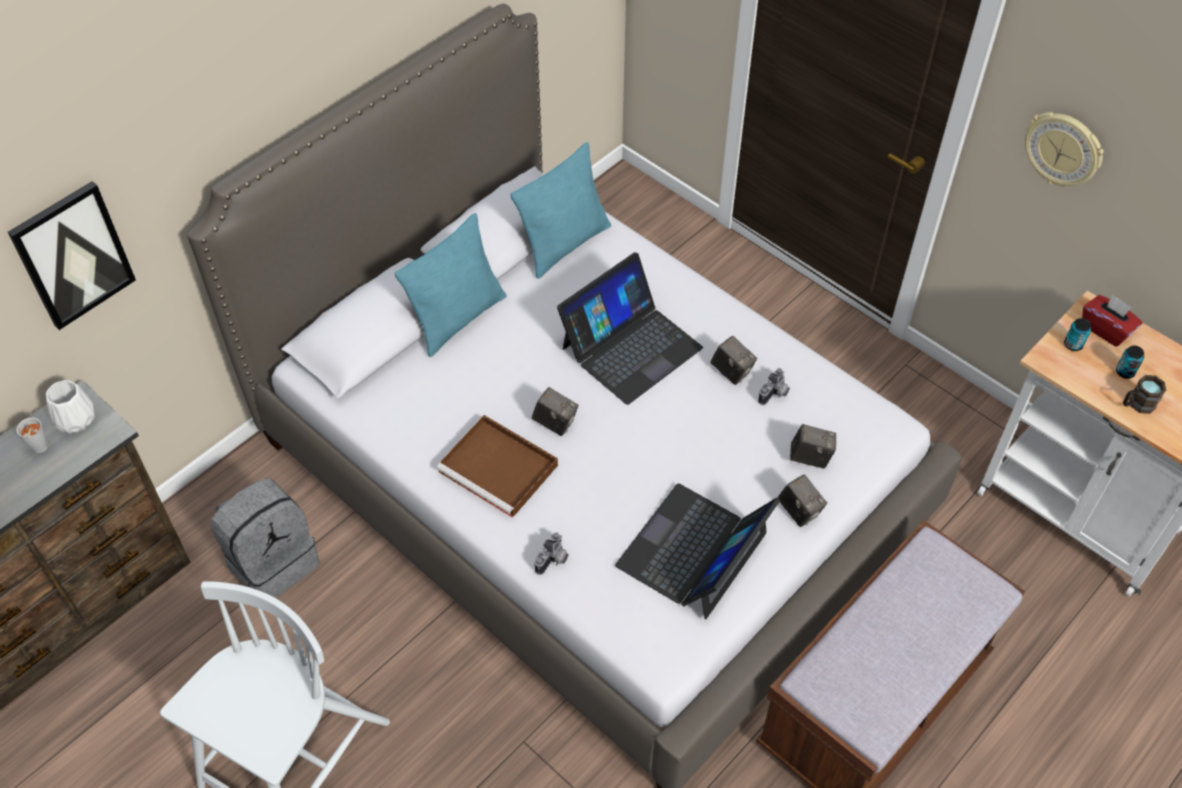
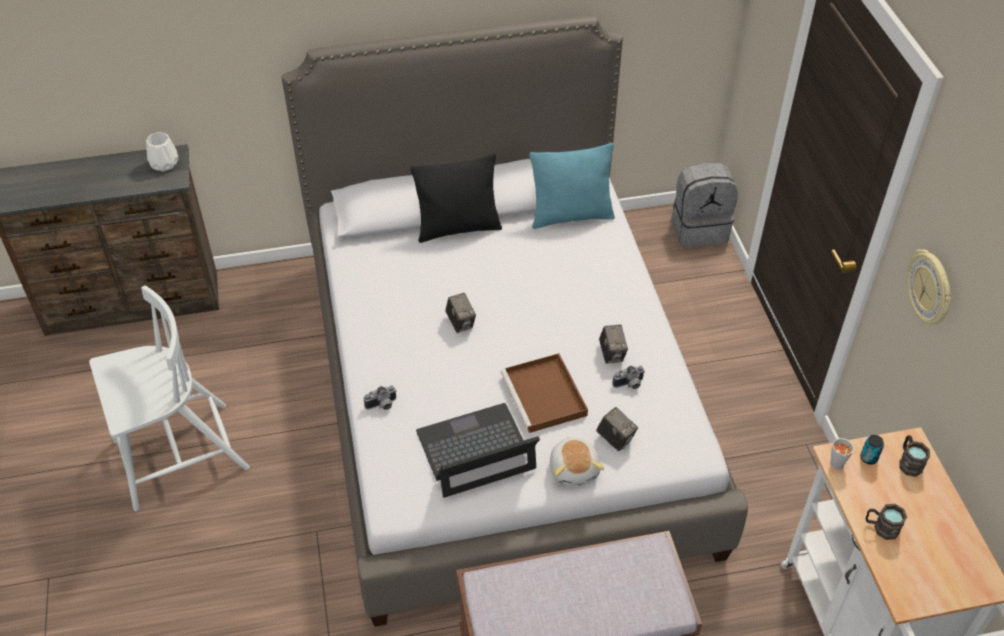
camera: 35 degrees right, 5 degrees down
picture [8,181,136,330] -> none
grey cup [16,418,48,453] -> grey cup moved to [830,438,854,469]
grey backpack [211,478,319,598] -> grey backpack moved to [672,163,738,247]
turquoise pillow [395,213,507,357] -> black pillow [410,154,502,243]
brown tray [437,415,558,518] -> brown tray moved to [501,353,588,433]
laptop [557,252,703,405] -> none
camera [778,475,827,527] -> plush toy [550,436,604,486]
red tissue box [1082,295,1142,347] -> brown mug [899,435,930,477]
can [1116,345,1144,379] -> none

